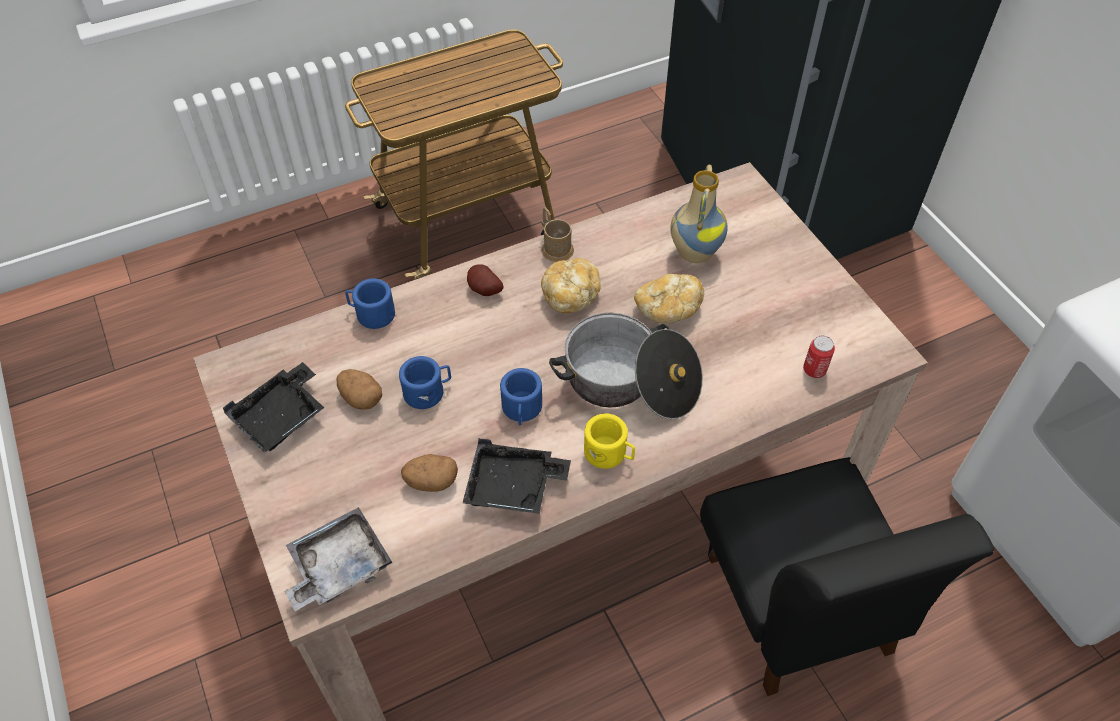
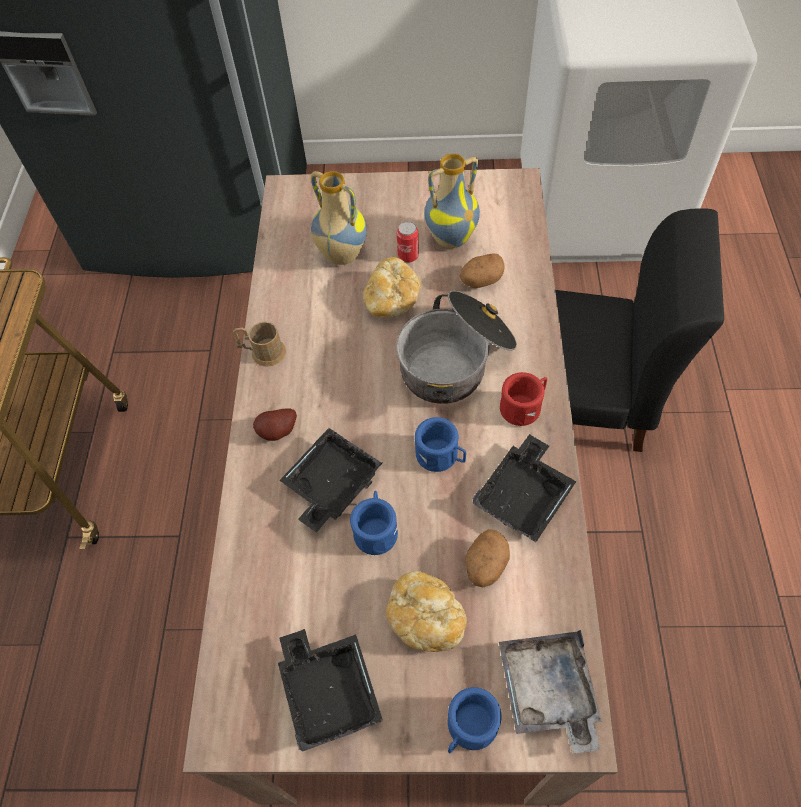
camera: 60 degrees left, 5 degrees up
potato [336,369,382,410] -> potato moved to [460,253,505,288]
blue mug [345,278,395,329] -> blue mug moved to [448,687,502,753]
bread [541,258,601,313] -> bread moved to [386,571,467,652]
yellow mug [584,413,635,469] -> red mug [500,372,547,426]
can [803,336,835,378] -> can moved to [396,222,419,263]
none -> black tray [280,428,382,533]
none -> vase [424,154,480,248]

